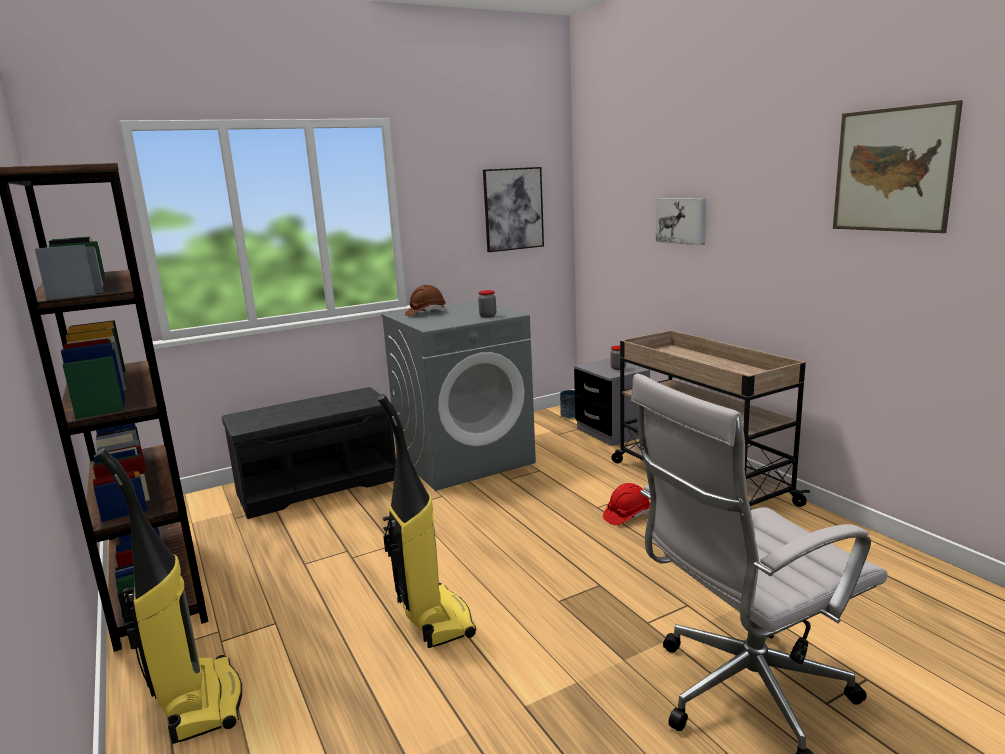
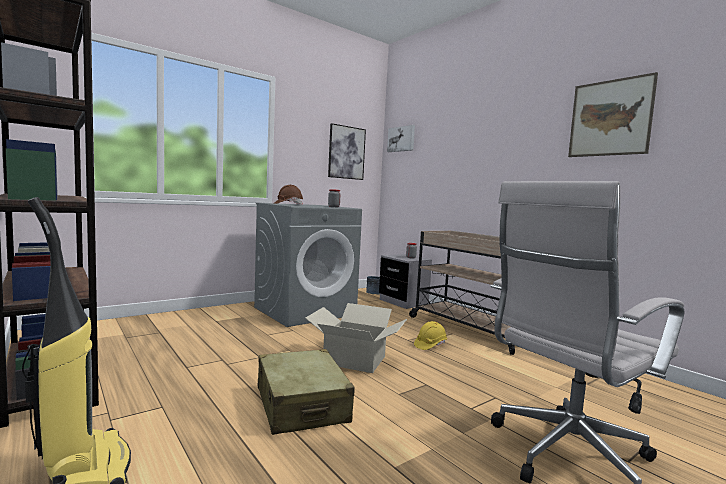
camera: 10 degrees left, 10 degrees down
grey bench [222,387,396,519] -> none
vacuum cleaner [377,394,476,648] -> beige suitcase [258,349,355,435]
red hard hat [603,483,650,525] -> yellow hard hat [414,321,447,350]
picture [656,199,707,245] -> picture moved to [387,125,415,152]
none -> cardboard box [306,303,407,373]

